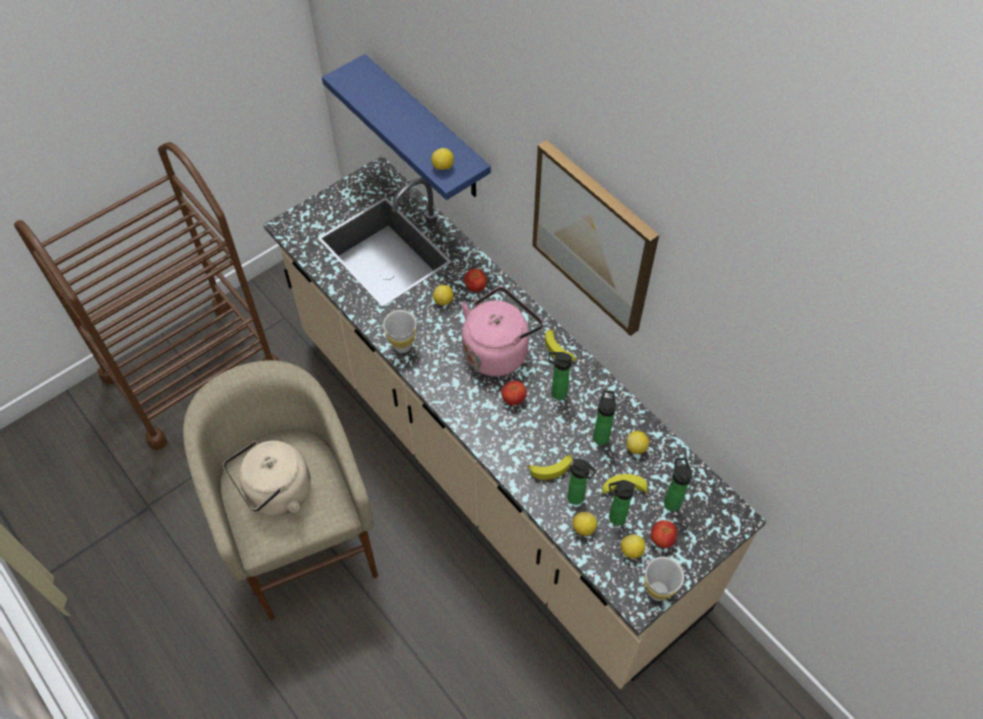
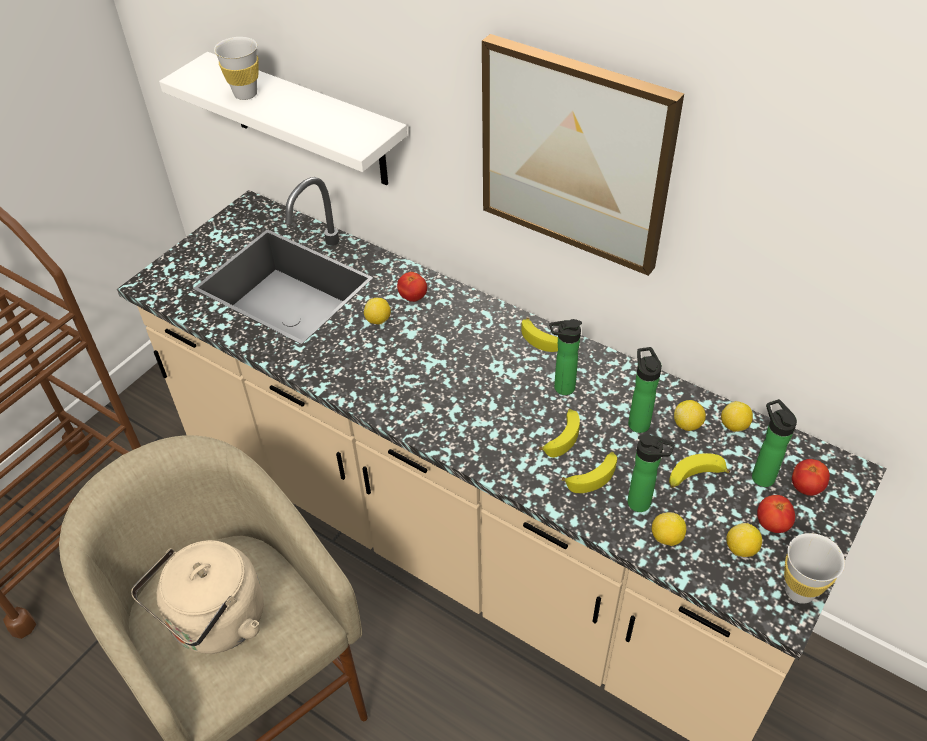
camera: 15 degrees left, 10 degrees down
blue shelf [322,54,491,200] -> white shelf [159,52,407,185]
white cup [383,310,416,353] -> white cup moved to [214,37,258,100]
lemon [431,148,454,170] -> lemon moved to [721,401,753,432]
pink kettle [461,287,543,376] -> none
tomato [501,381,527,405] -> tomato moved to [792,459,830,496]
bottle [609,480,635,525] -> none
none -> banana [539,409,580,458]

